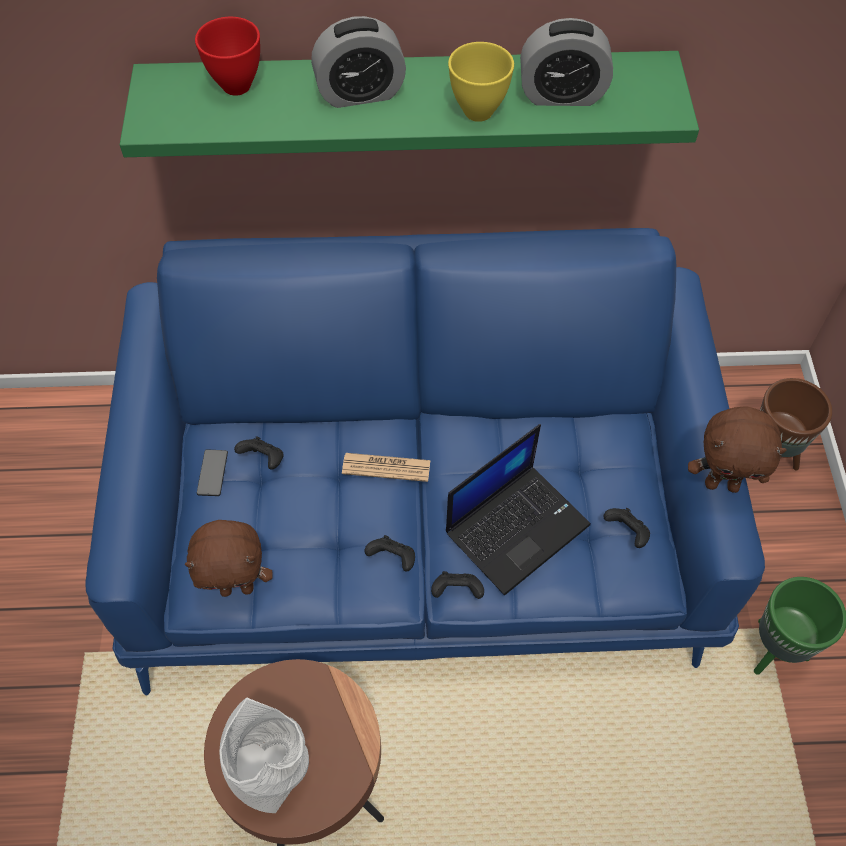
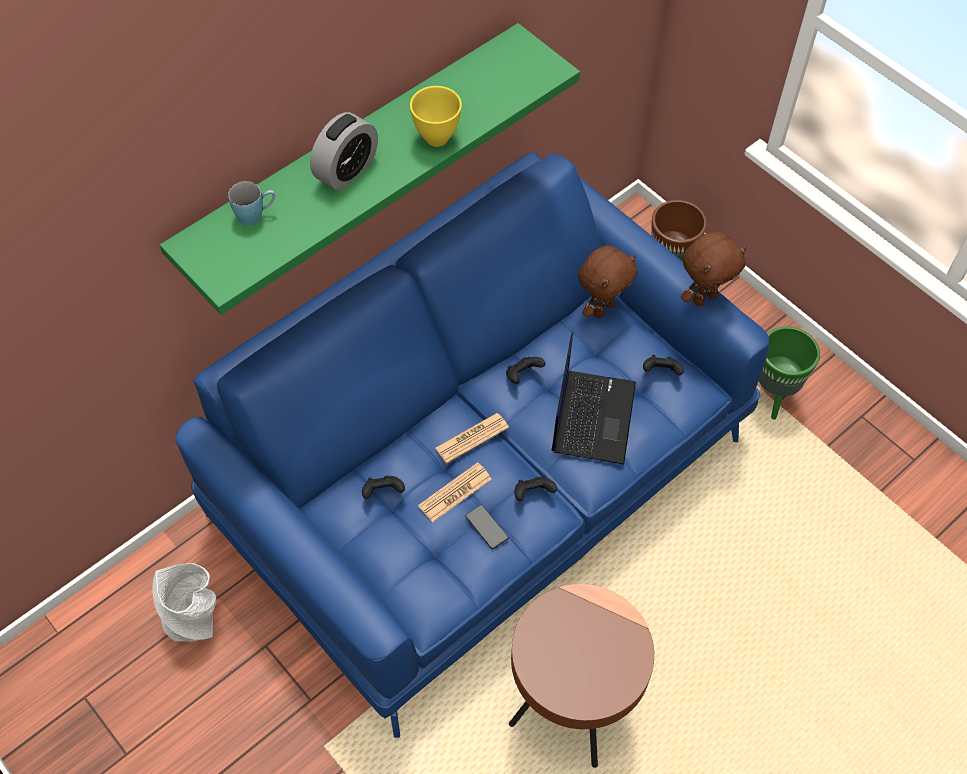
camera: 40 degrees left, 0 degrees up
brown plush toy [185,520,273,597] -> brown plush toy moved to [578,246,637,318]
red bowl [195,17,260,96] -> blue mug [228,181,276,226]
phone [197,450,228,496] -> phone moved to [465,505,508,549]
grey vase [219,697,309,813] -> grey vase moved to [152,563,217,642]
black game controller [431,571,484,599] -> black game controller moved to [506,357,545,384]
alarm clock [520,18,613,106] -> none
none -> newspaper [418,462,492,523]

